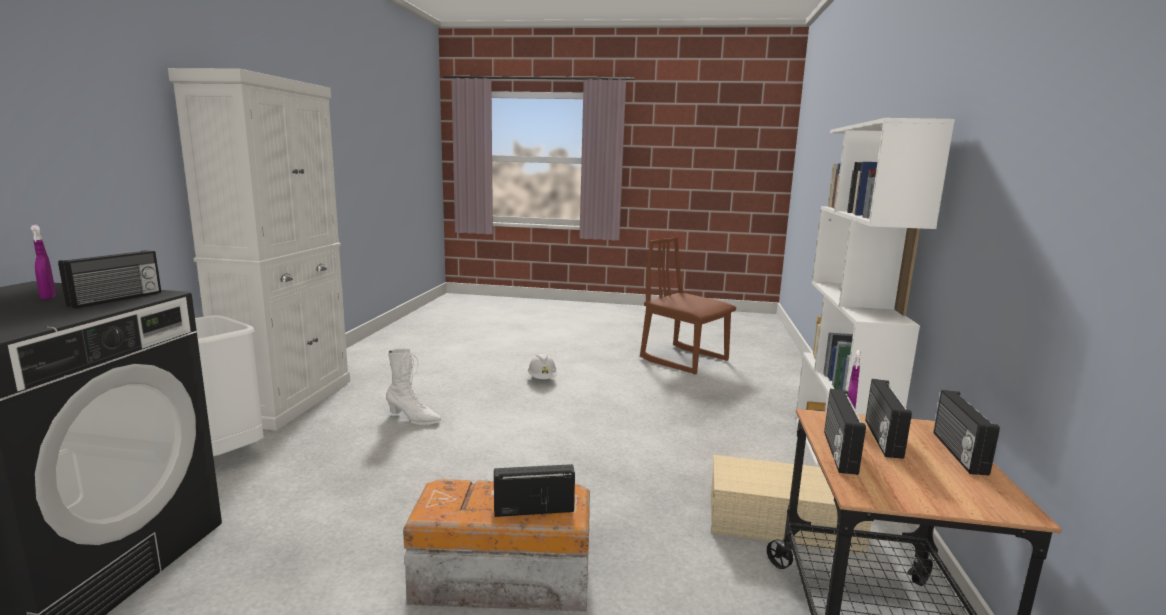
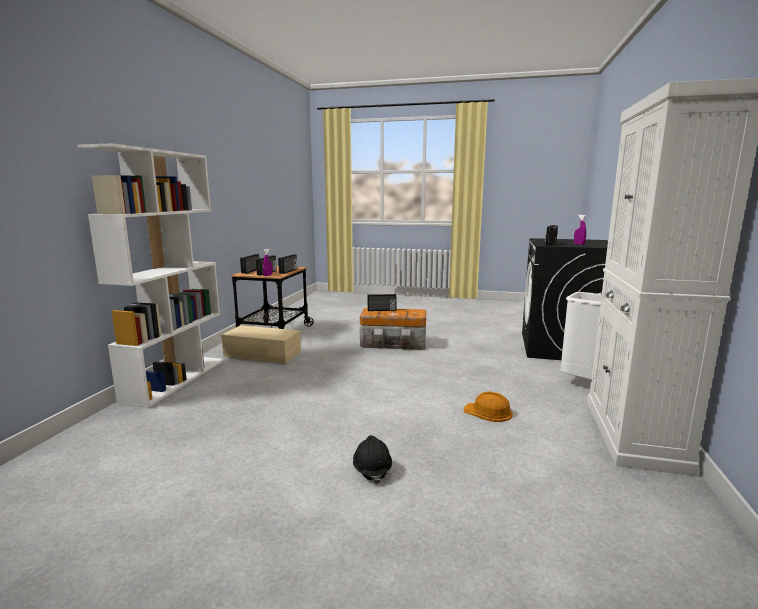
camera: 175 degrees left, 0 degrees up
white boot [386,349,441,425] -> orange hard hat [464,391,513,422]
white hard hat [528,354,557,379] -> black hard hat [353,435,392,484]
brown chair [640,237,736,374] -> none

